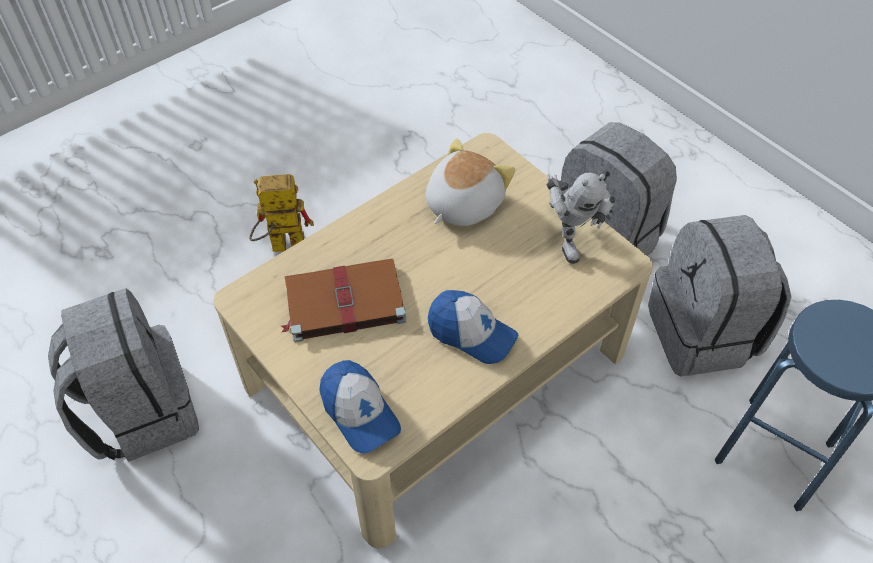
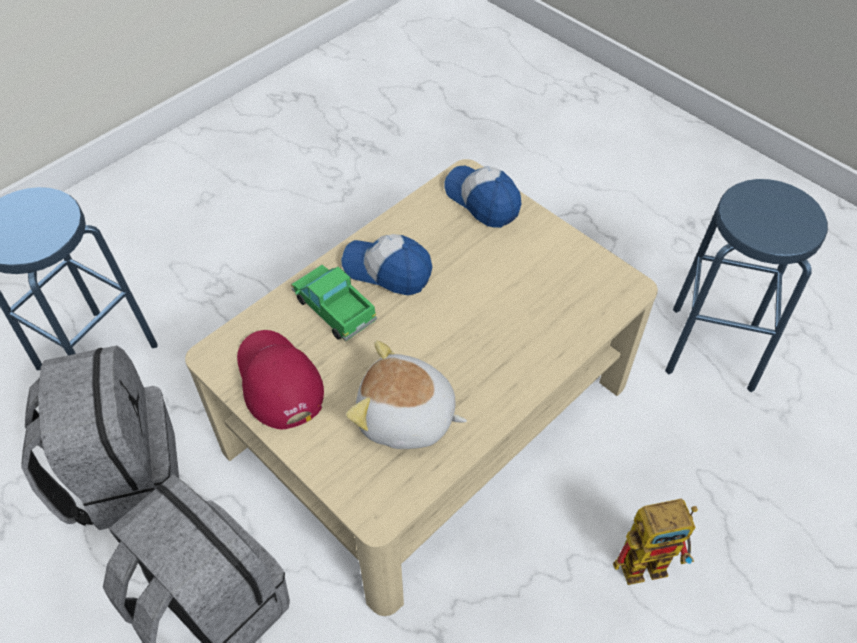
camera: 175 degrees right, 0 degrees up
grey backpack [48,288,199,462] -> blue stool [665,179,828,392]
brown book [281,259,406,342] -> none
plush toy [426,139,516,226] -> plush toy turned 75 degrees clockwise [346,341,467,449]
toy robot [547,173,615,264] -> red cap [237,330,324,430]
none -> toy truck [291,265,377,341]

